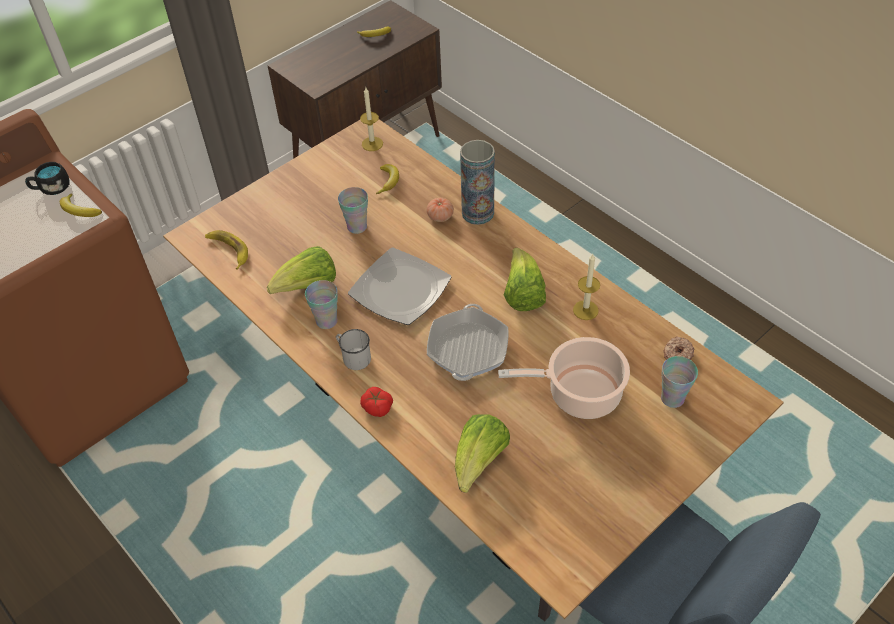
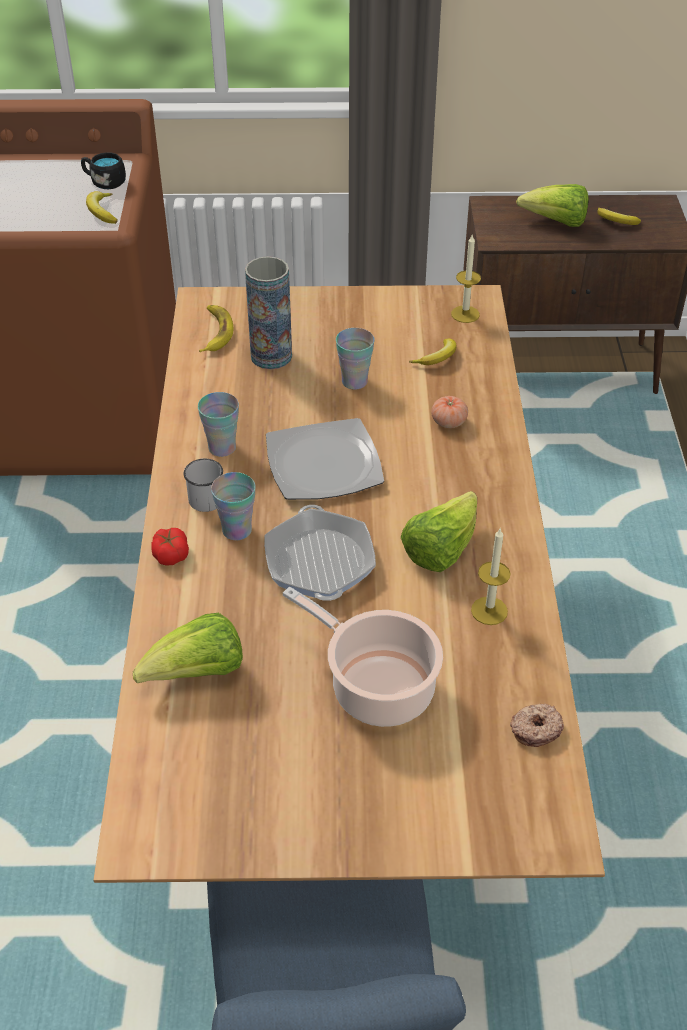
camera: 40 degrees right, 5 degrees down
lettuce [267,246,336,294] -> lettuce moved to [516,184,589,227]
frying pan [427,304,509,381] -> frying pan turned 120 degrees clockwise [264,505,376,601]
vase [460,140,495,225] -> vase moved to [245,256,292,369]
cup [661,356,698,408] -> cup moved to [211,472,256,541]

